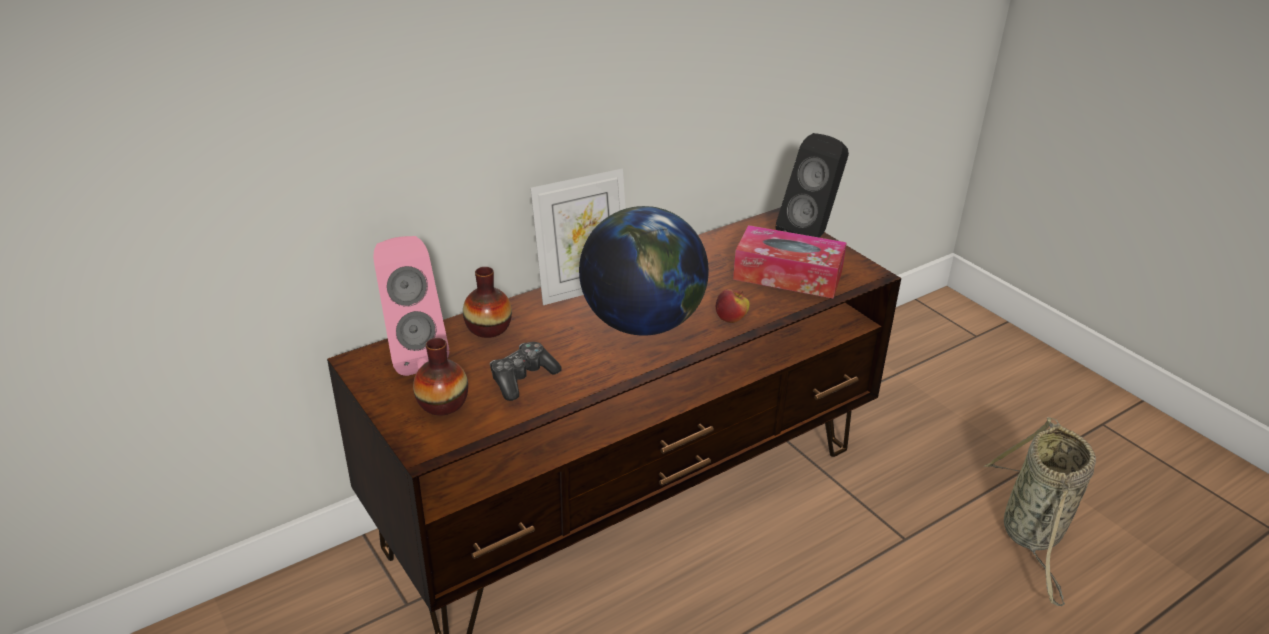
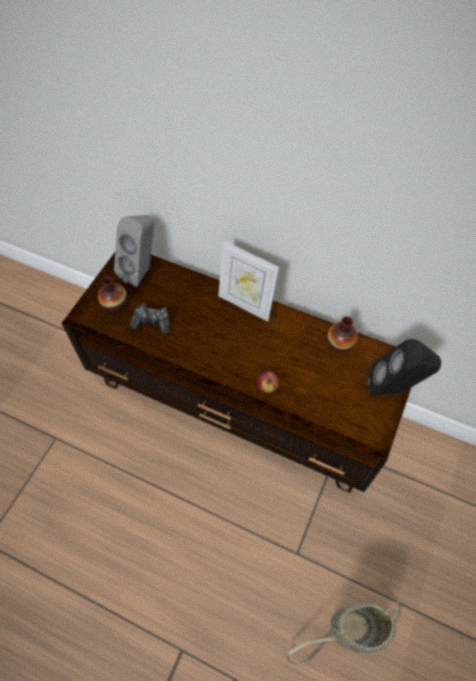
camera: 60 degrees right, 25 degrees up
pink speaker [373,236,449,376] -> grey speaker [114,215,154,287]
vase [463,267,512,338] -> vase moved to [328,316,358,352]
globe [579,206,709,336] -> none
tissue box [733,225,847,299] -> none

